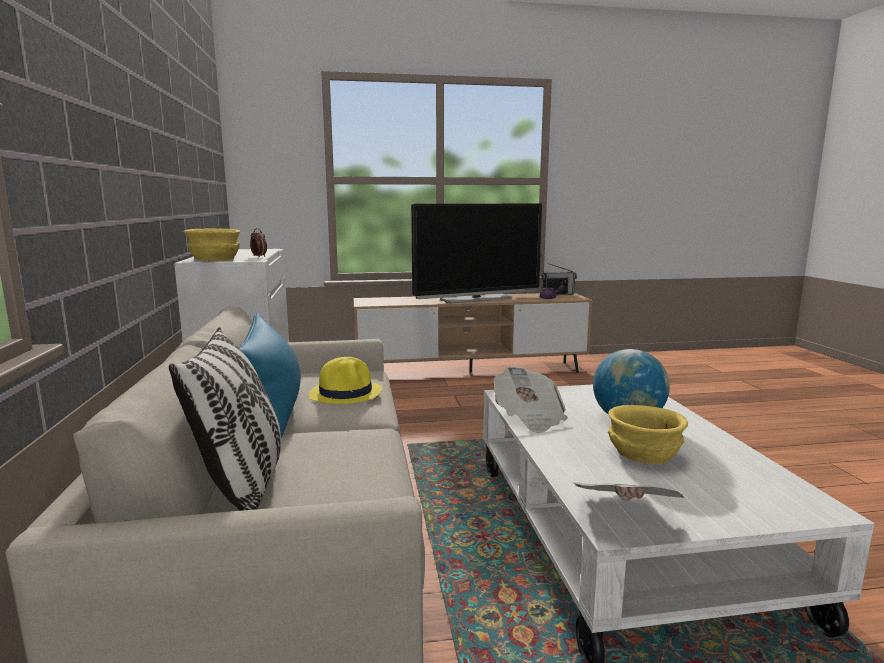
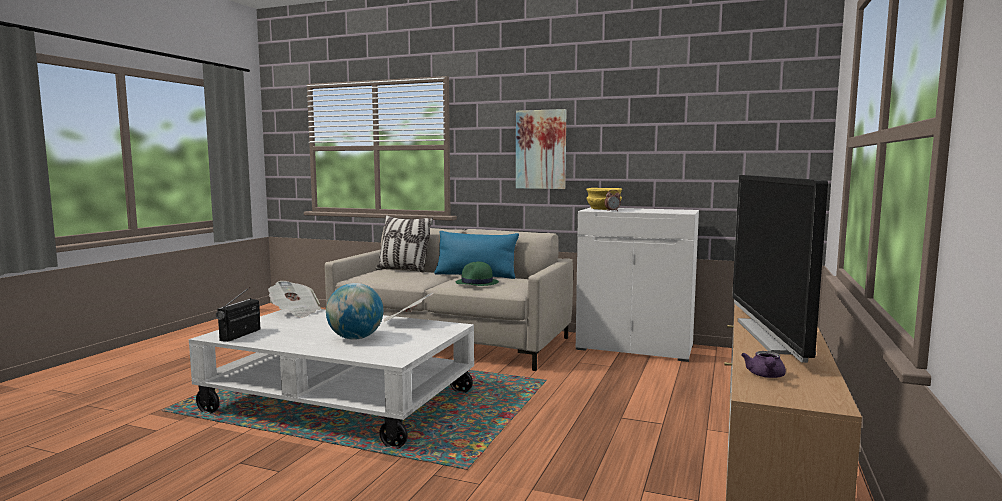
camera: 120 degrees right, 5 degrees down
yellow hat [309,357,382,404] -> green hat [455,261,499,286]
radio [541,263,577,295] -> radio moved to [216,287,261,342]
yellow bowl [608,405,688,464] -> none
none -> picture [516,109,566,189]

